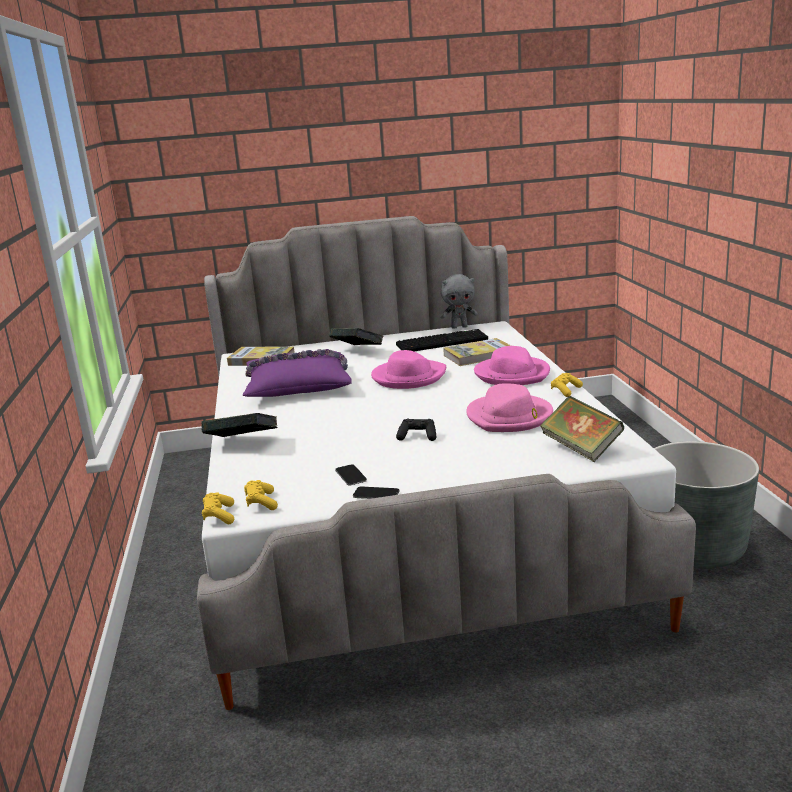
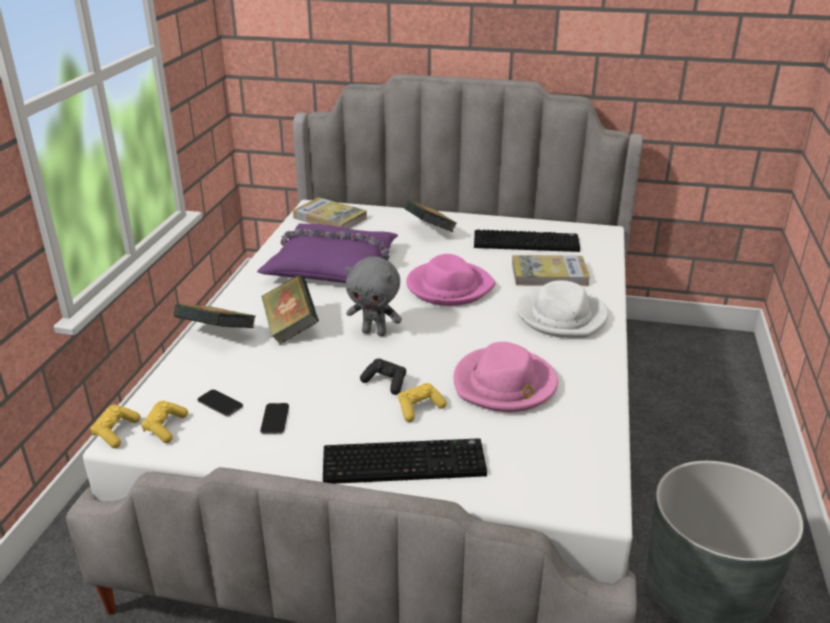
camera: 20 degrees right, 10 degrees up
phone [353,486,400,499] -> phone moved to [197,390,243,416]
grey plush toy [440,274,478,329] -> grey plush toy moved to [345,256,402,336]
pink hat [474,346,550,385] -> white hat [516,280,608,338]
book [540,396,624,462] -> book moved to [261,275,319,345]
yellow game controller [551,373,583,397] -> yellow game controller moved to [398,383,447,422]
none -> keyboard [323,438,487,484]

